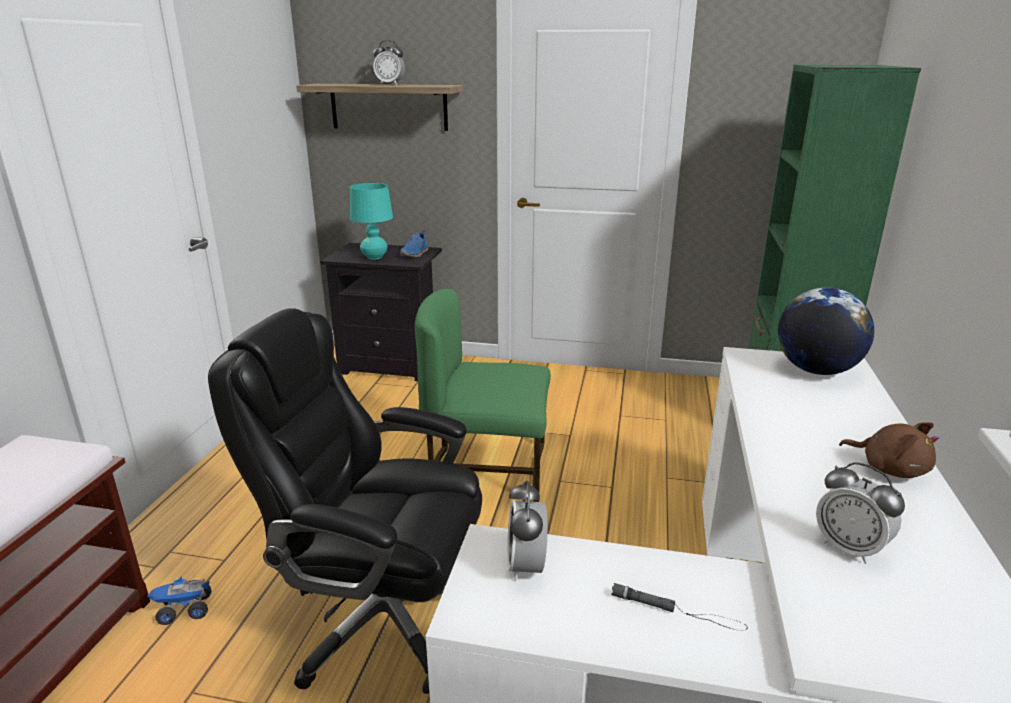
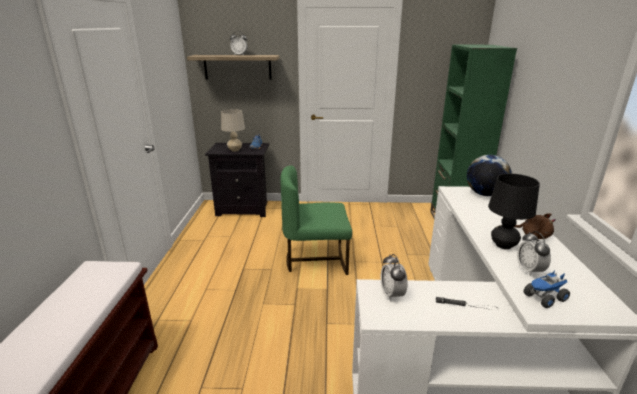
camera: 10 degrees left, 0 degrees up
toy truck [147,576,212,625] -> toy truck moved to [524,271,570,308]
black office chair [208,308,482,694] -> none
turquoise table lamp [350,183,393,259] -> beige table lamp [221,109,245,152]
alarm clock [816,462,905,564] -> alarm clock turned 45 degrees clockwise [517,231,551,276]
none -> black table lamp [488,174,540,249]

